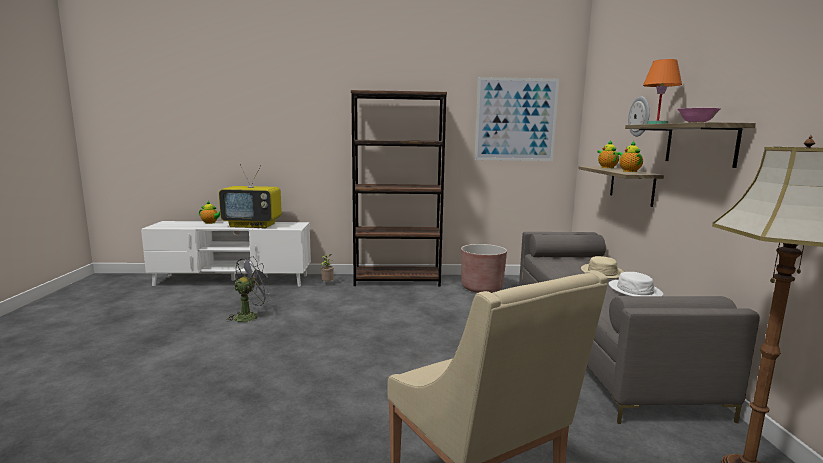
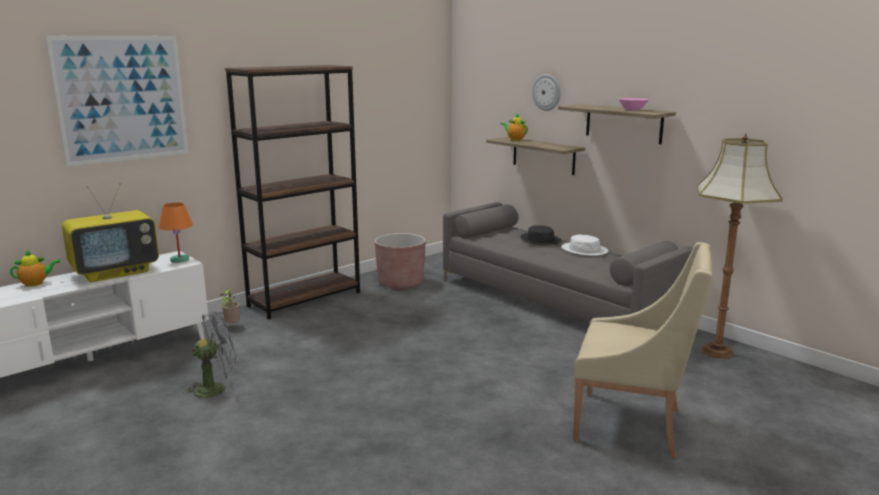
camera: 40 degrees left, 5 degrees up
grey fan [225,256,272,322] -> grey fan turned 60 degrees clockwise [183,312,239,400]
picture [475,77,559,161] -> picture moved to [45,36,189,167]
beige hat [581,256,624,279] -> black hat [520,225,562,246]
teapot [617,141,643,172] -> none
orange table lamp [643,59,682,124] -> orange table lamp moved to [158,202,193,263]

